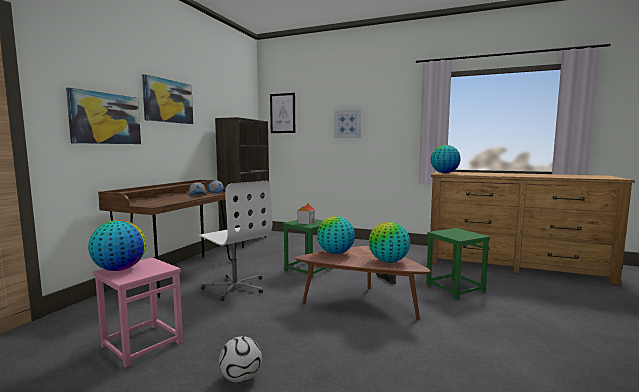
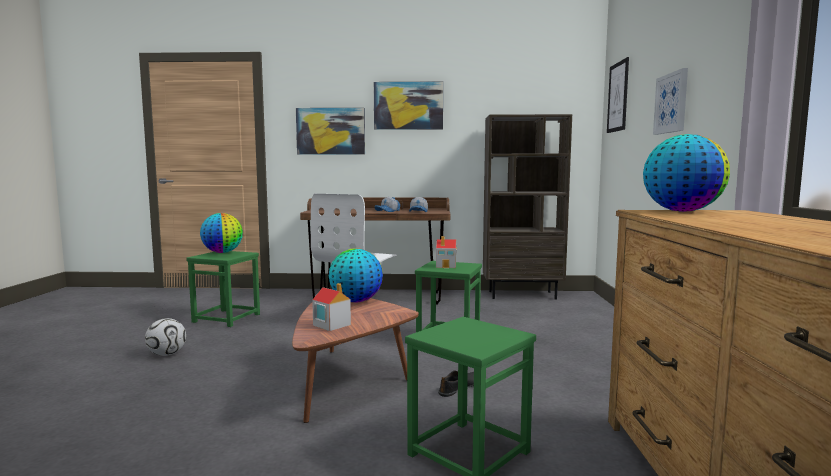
camera: 70 degrees right, 0 degrees up
pink stool [93,257,183,368] -> green stool [186,251,260,327]
globe [369,222,410,263] -> toy house [312,283,351,331]

